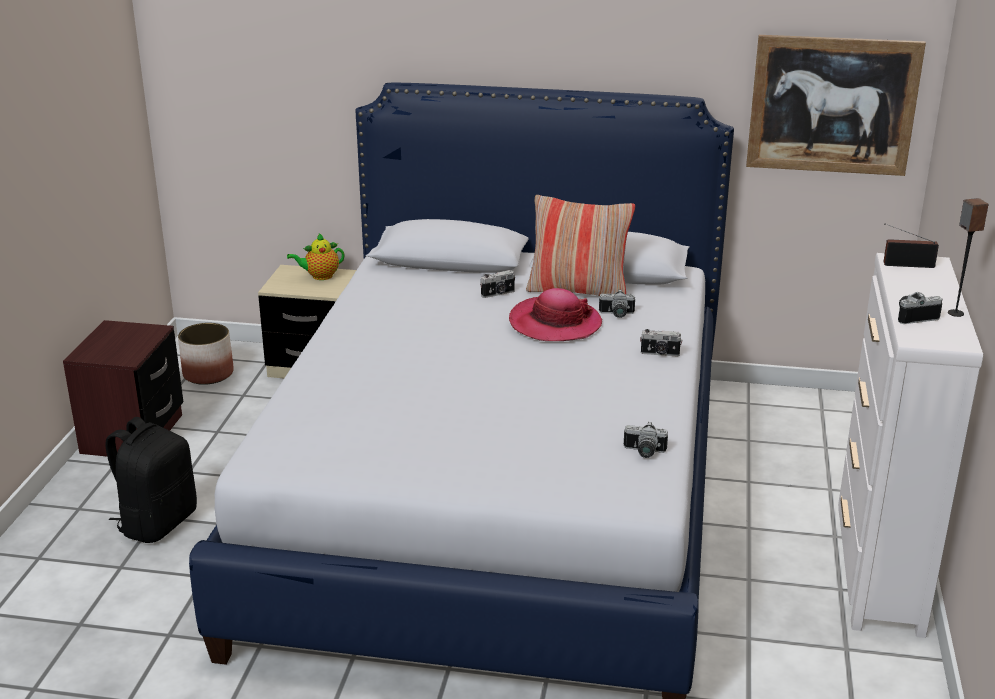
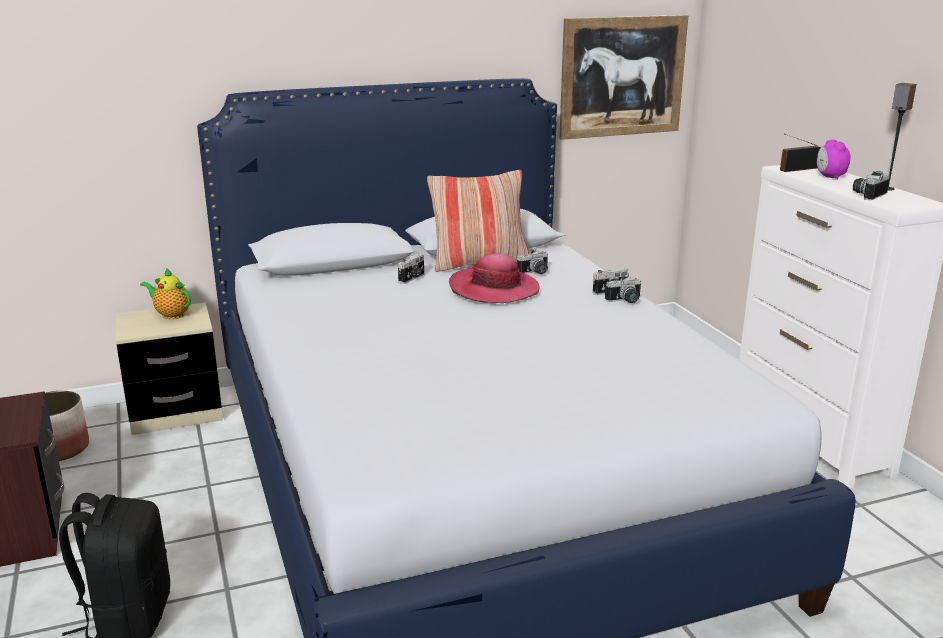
camera: 30 degrees left, 5 degrees down
teapot [287,233,344,280] -> teapot turned 75 degrees clockwise [140,268,191,319]
camera [624,422,668,458] -> camera moved to [605,274,641,303]
none -> alarm clock [817,139,850,179]

